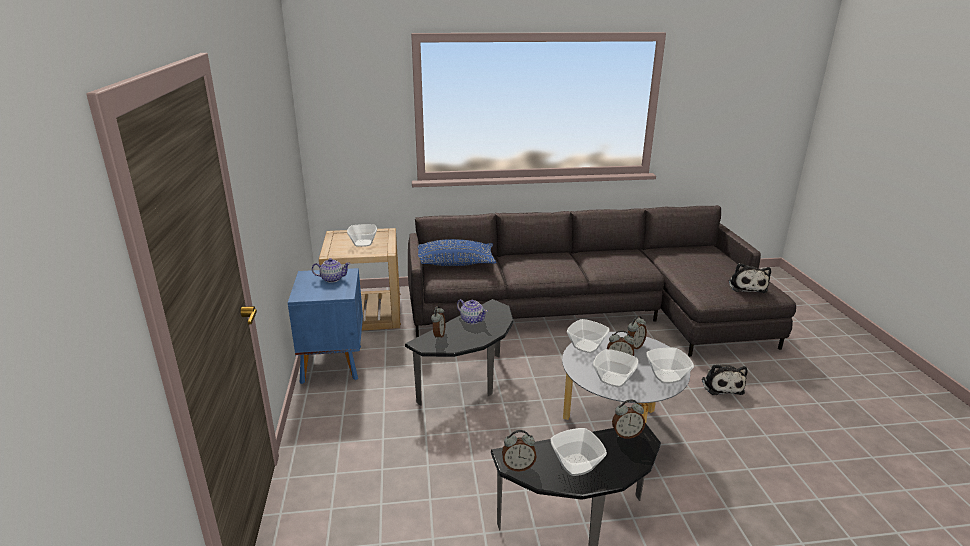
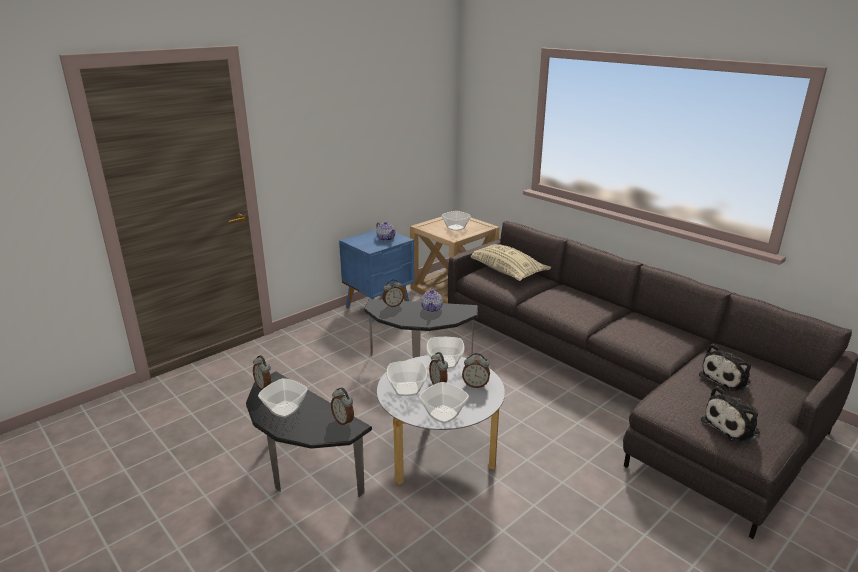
camera: 55 degrees right, 0 degrees up
blue pillow [418,239,496,266] -> beige pillow [471,244,551,281]
plush toy [702,364,747,395] -> plush toy moved to [699,344,751,392]

